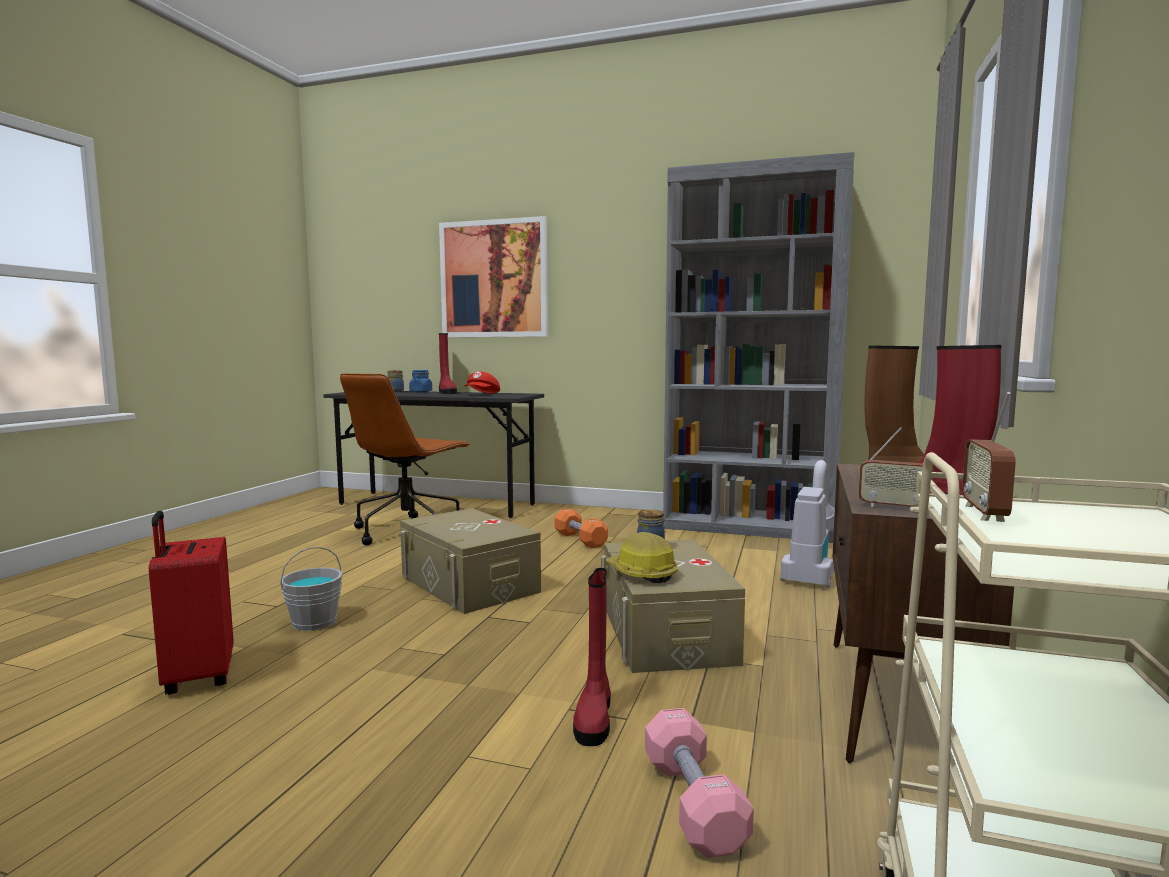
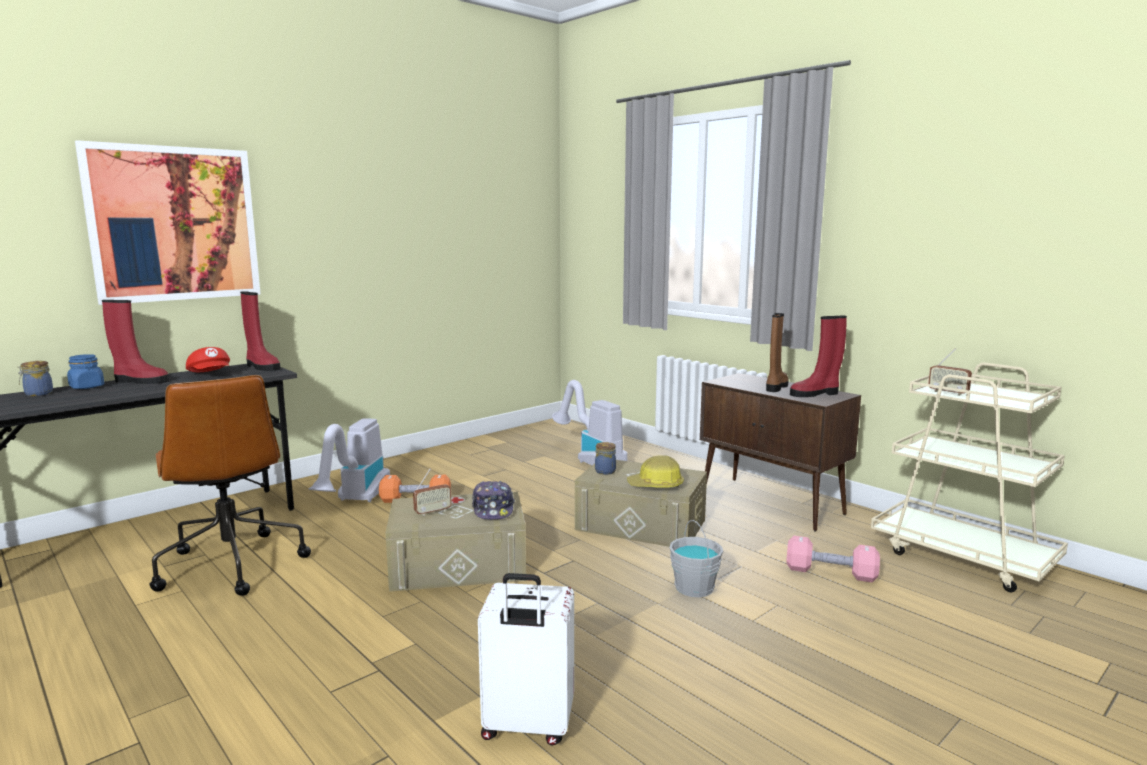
camera: 60 degrees left, 5 degrees up
red suitcase [149,511,233,694] -> white suitcase [478,573,574,746]
grey bucket [280,547,343,631] -> grey bucket moved to [669,520,723,597]
red boot [573,568,611,746] -> red boot moved to [240,291,281,371]
grey bookcase [663,152,855,543] -> none
radio [859,427,934,508] -> radio moved to [413,468,452,516]
none -> vacuum cleaner [308,418,390,502]
none -> cap [472,481,515,520]

